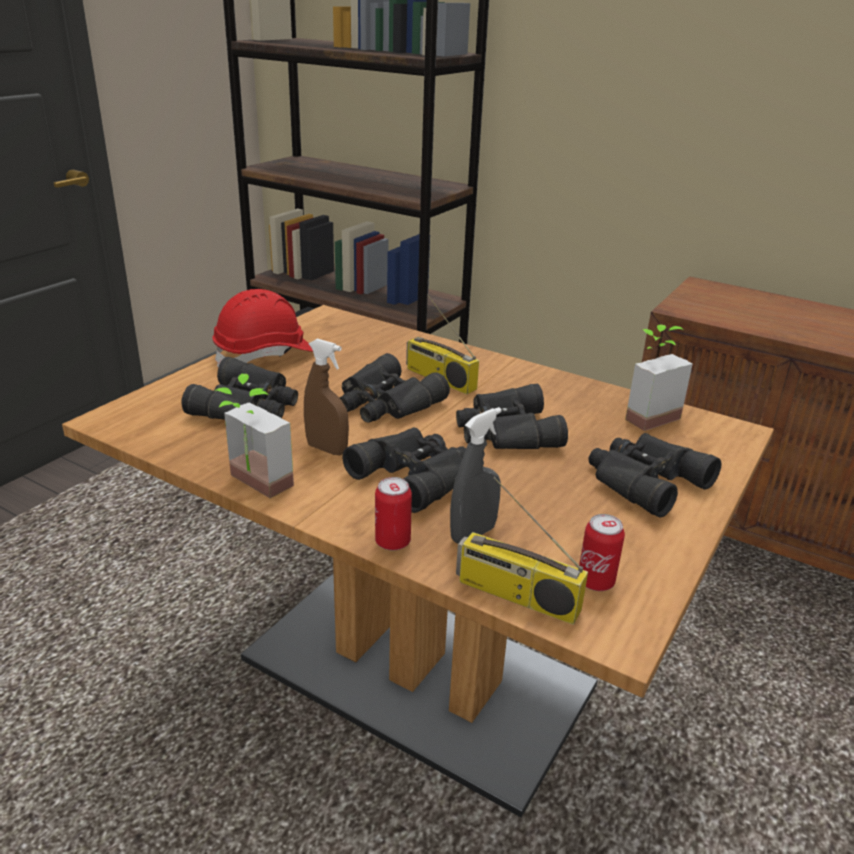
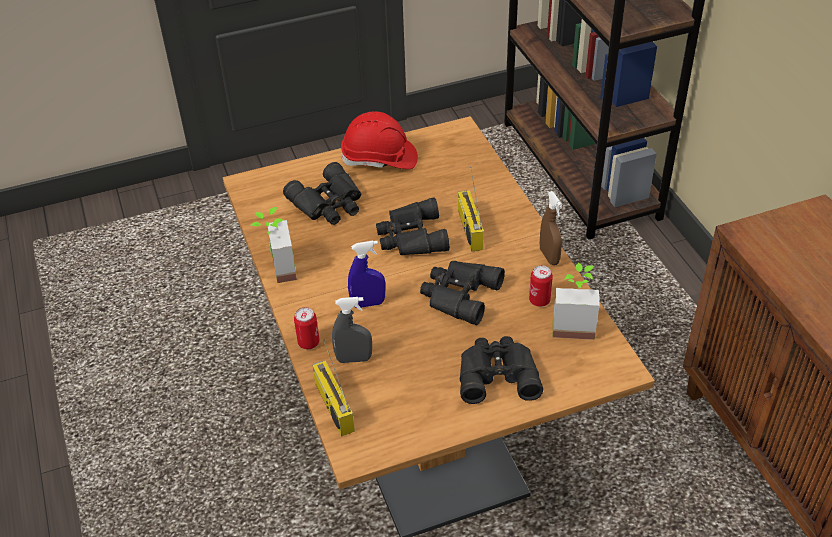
camera: 40 degrees right, 15 degrees up
brown spray bottle [304,338,349,455] -> brown spray bottle moved to [540,191,562,265]
black binoculars [342,427,466,513] -> blue spray bottle [348,241,385,308]
can [579,514,625,591] -> can moved to [529,265,553,307]

